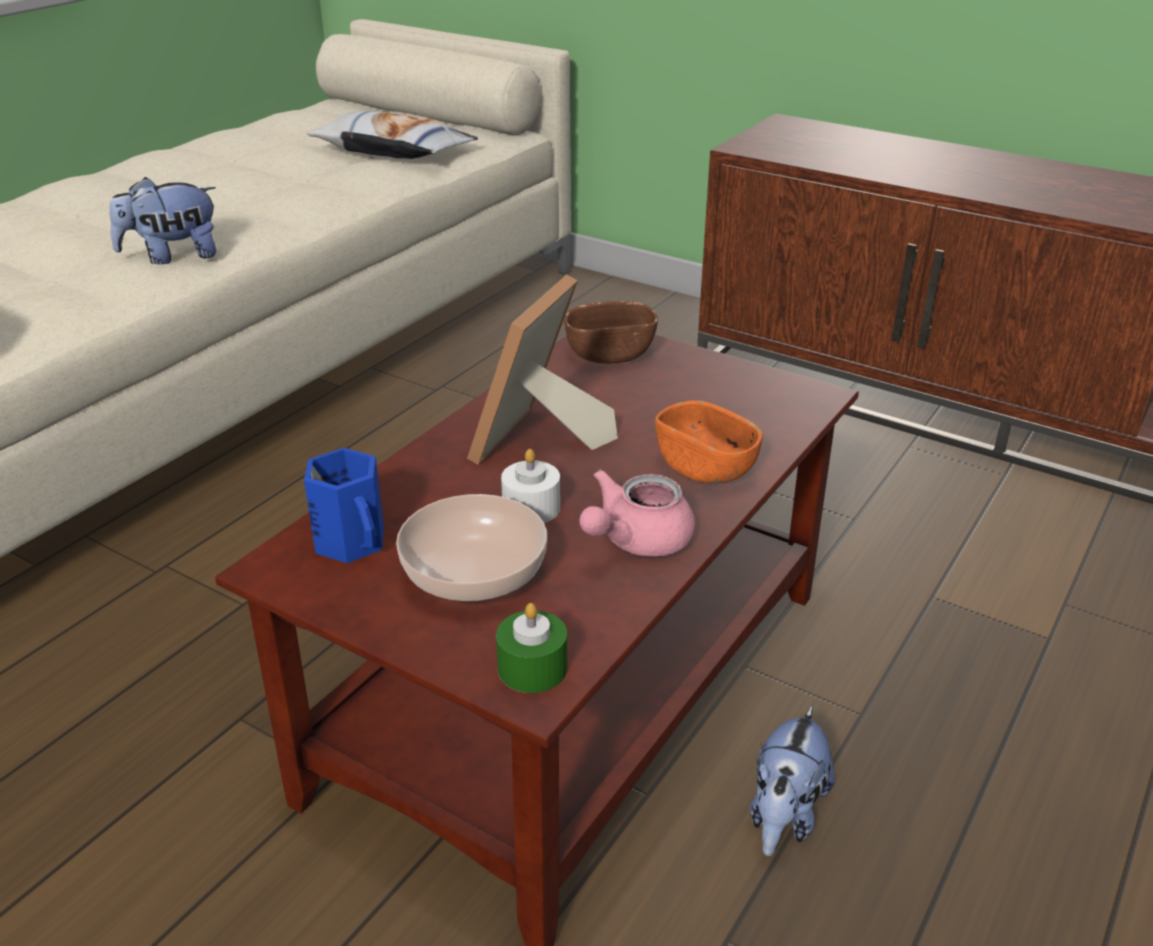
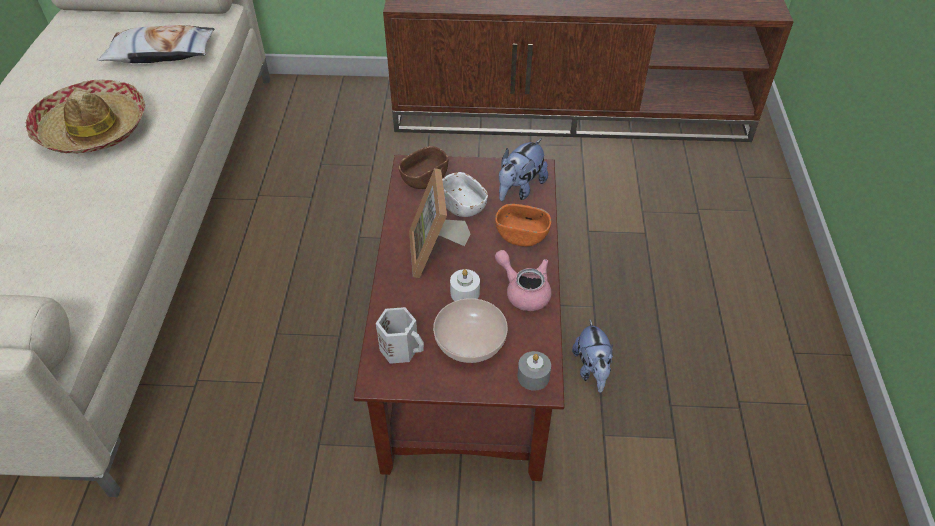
camera: 30 degrees left, 15 degrees up
plush toy [110,177,217,264] -> plush toy moved to [499,138,548,201]
blue mug [304,448,384,563] -> white mug [376,307,424,364]
green candle [496,603,567,693] -> grey candle [518,351,551,391]
pink teapot [579,470,696,557] -> pink teapot turned 120 degrees clockwise [495,250,552,311]
none -> hat [25,79,145,153]
none -> white bowl [442,172,488,217]

